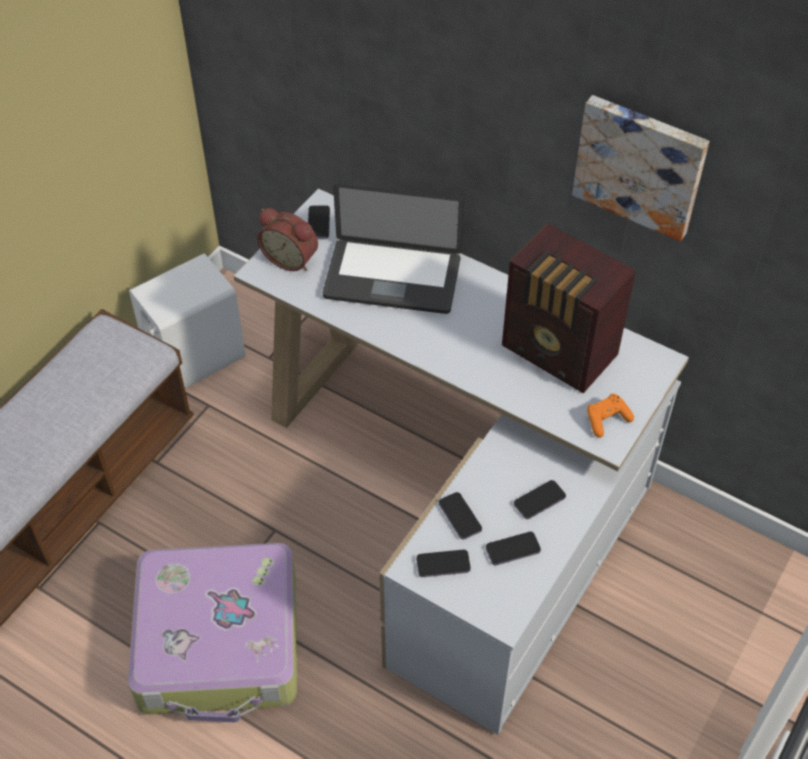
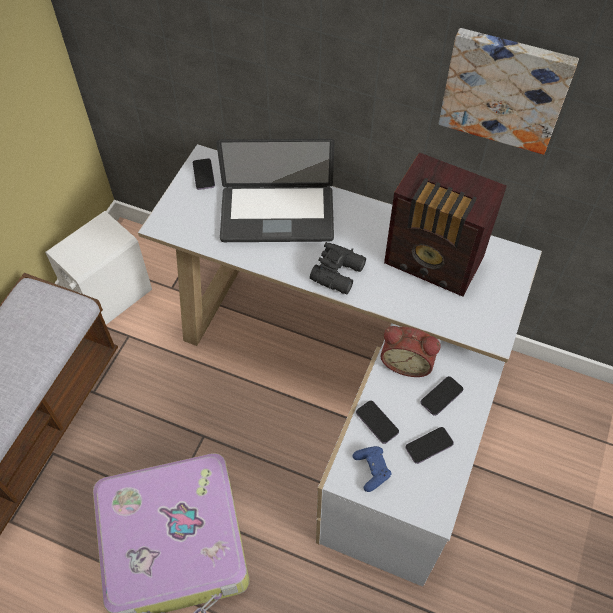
camera: 10 degrees left, 5 degrees up
alarm clock [257,208,318,271] -> alarm clock moved to [380,326,441,377]
phone [416,549,471,577] -> blue game controller [352,446,392,492]
orange game controller [587,394,634,438] -> none
none -> black binoculars [310,242,366,294]

